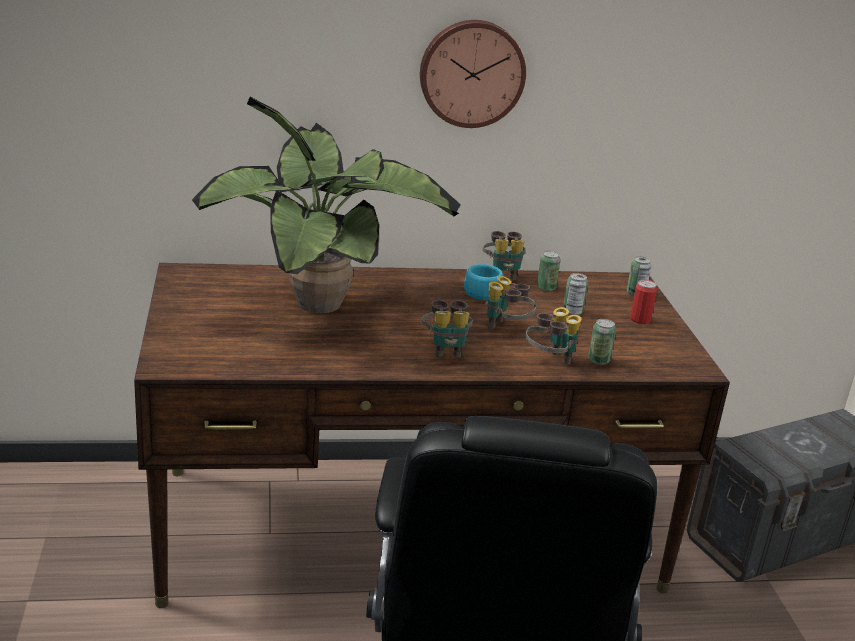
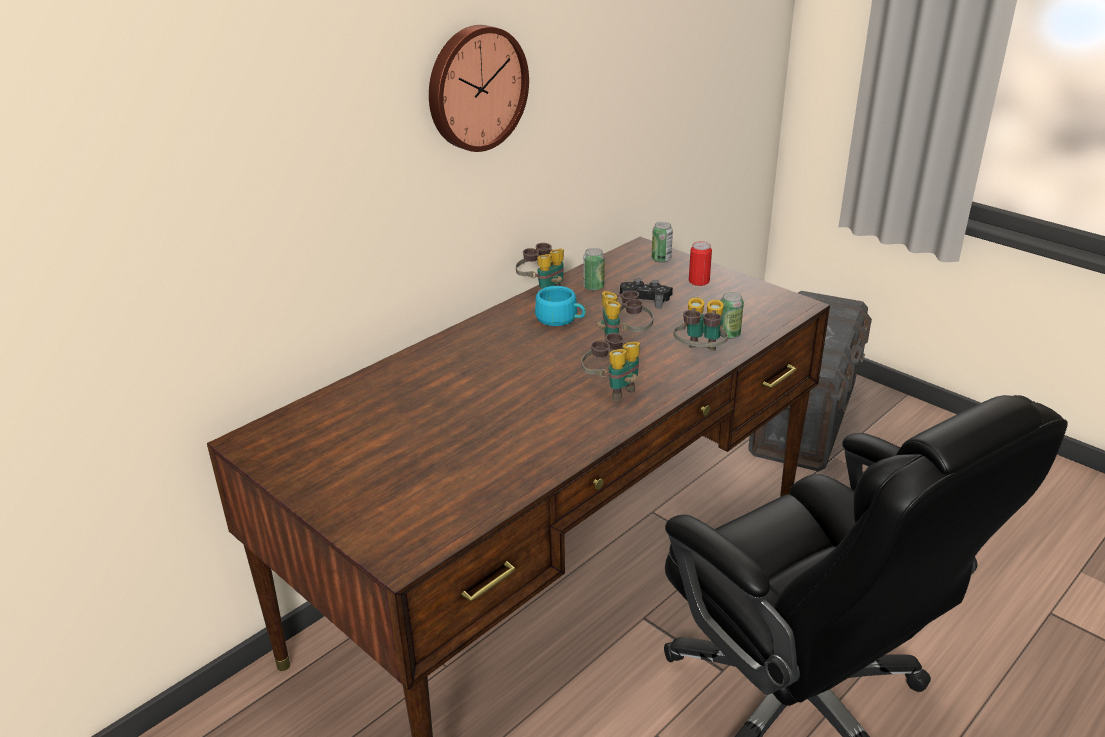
camera: 35 degrees left, 5 degrees up
potted plant [192,97,461,313] -> none
can [563,273,588,315] -> black game controller [620,279,673,309]

